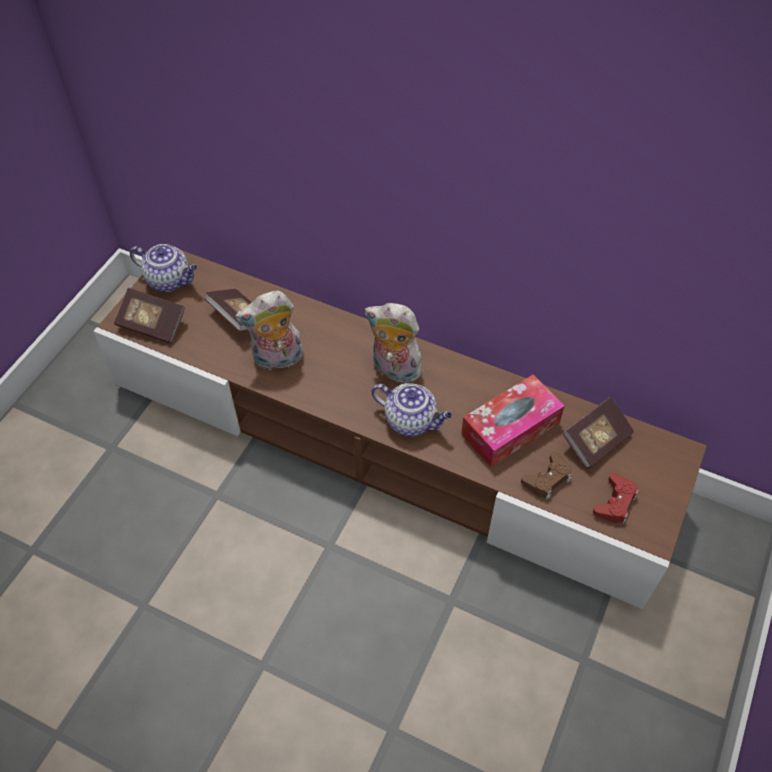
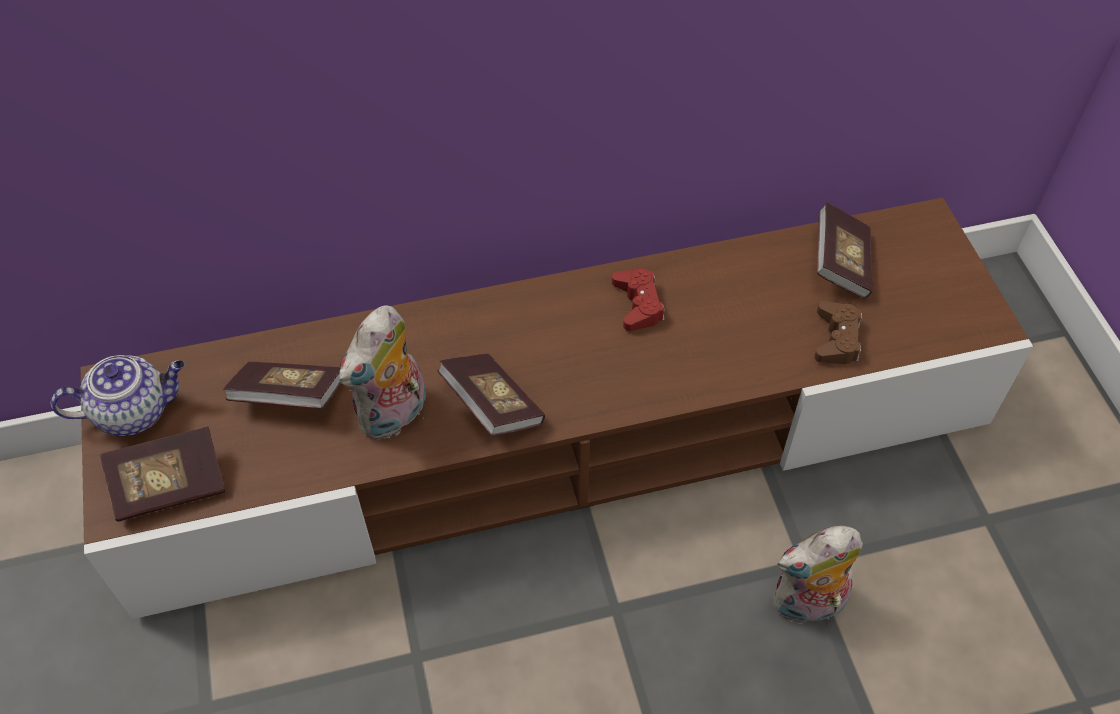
camera: 40 degrees left, 0 degrees up
plush toy [365,303,422,383] -> plush toy moved to [773,526,863,625]
teapot [372,383,452,437] -> none
tissue box [461,374,565,467] -> none
red game controller [593,473,639,523] -> red game controller moved to [612,268,665,331]
none -> book [437,354,545,436]

